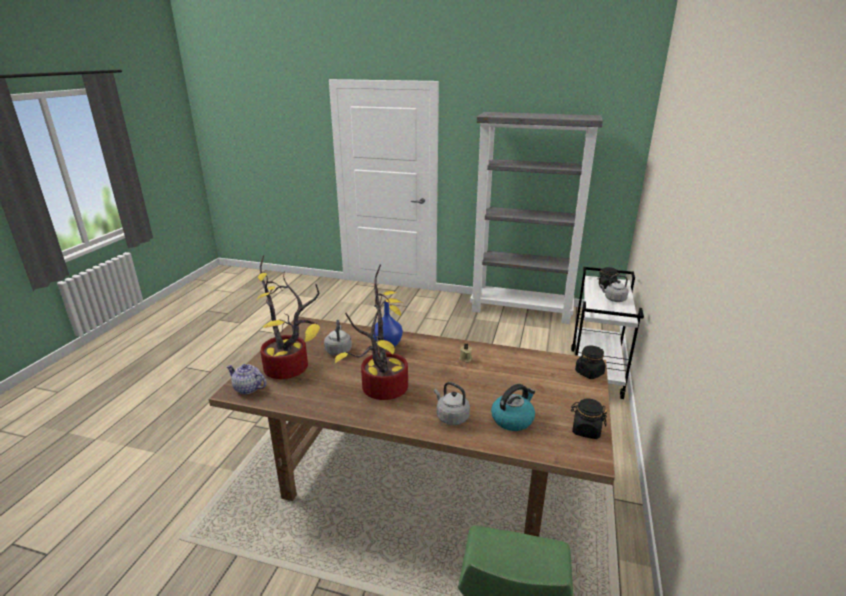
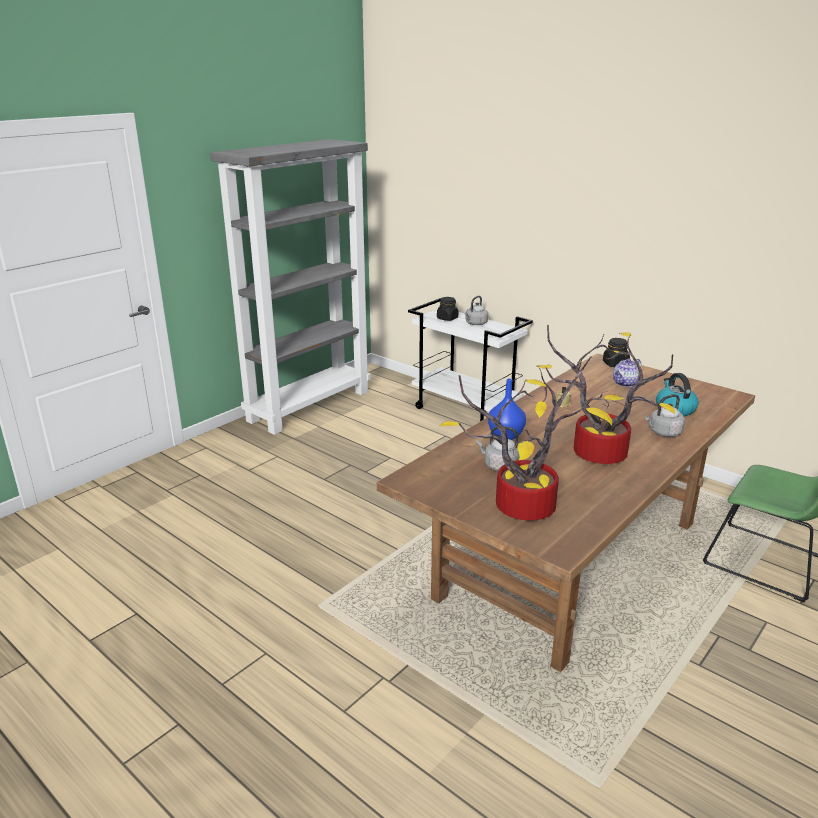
camera: 65 degrees left, 0 degrees up
teapot [226,364,266,394] -> teapot moved to [613,358,641,387]
black jar [571,399,607,439] -> none

